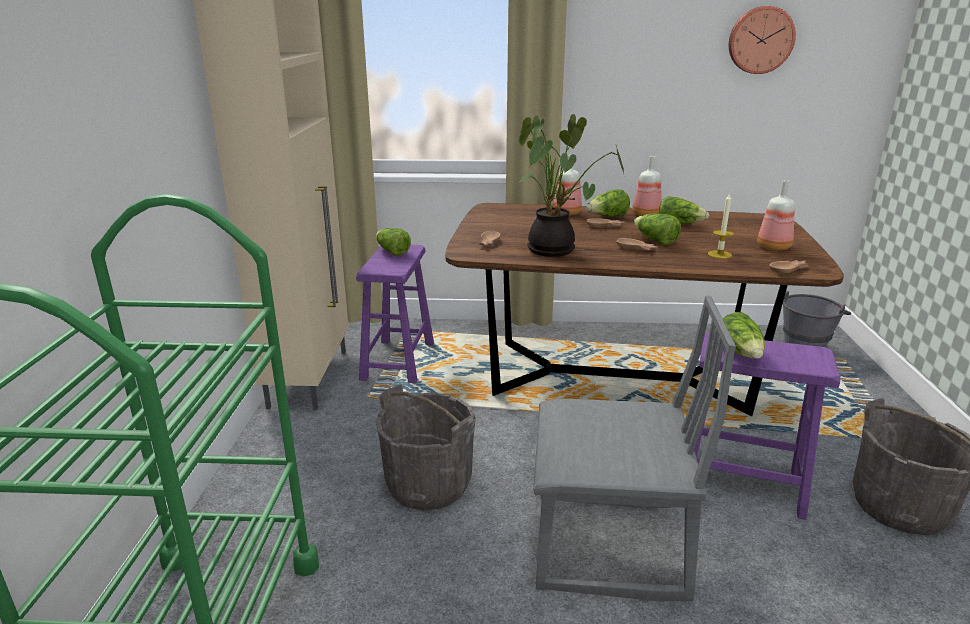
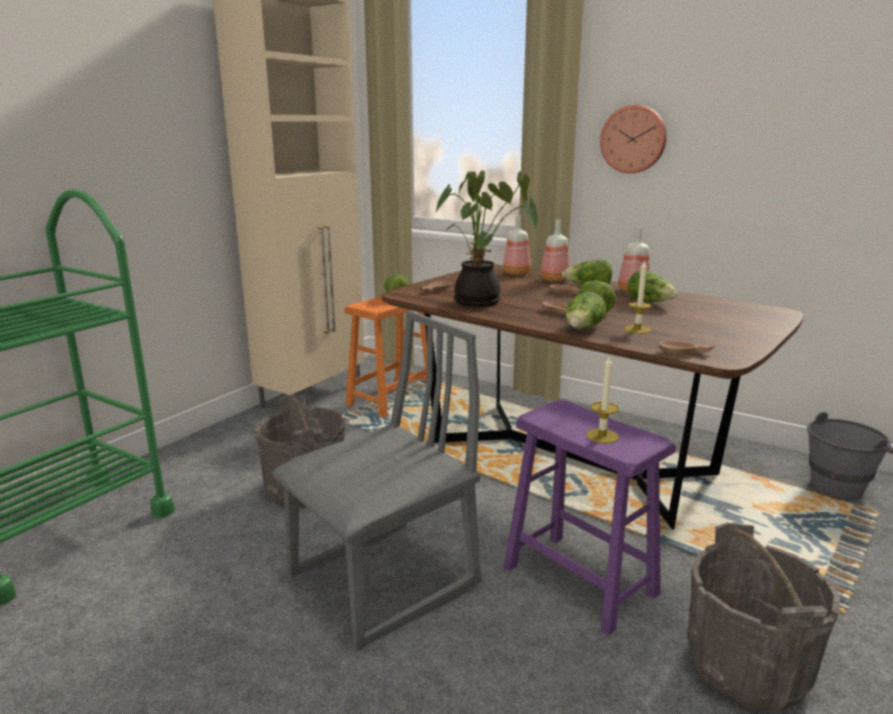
camera: 30 degrees right, 5 degrees down
purple stool [356,245,434,383] -> orange stool [344,296,427,418]
grey chair [533,295,736,601] -> grey chair turned 75 degrees counterclockwise [272,311,481,651]
lettuce [723,312,765,359] -> lettuce moved to [564,292,606,329]
wall clock [729,6,796,74] -> wall clock moved to [600,105,667,173]
bottle [757,180,795,251] -> bottle moved to [503,215,531,275]
none -> candle [586,355,619,443]

